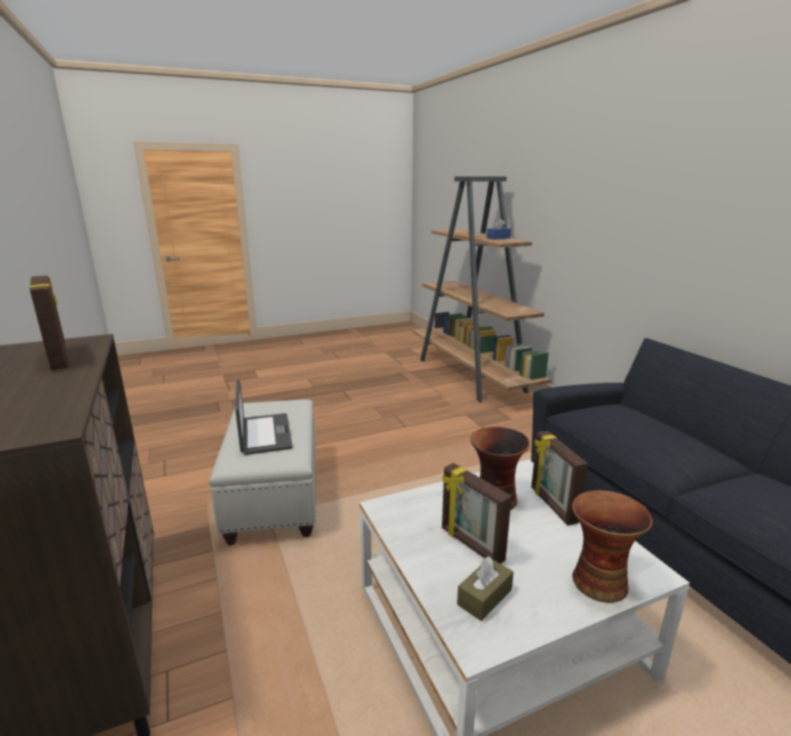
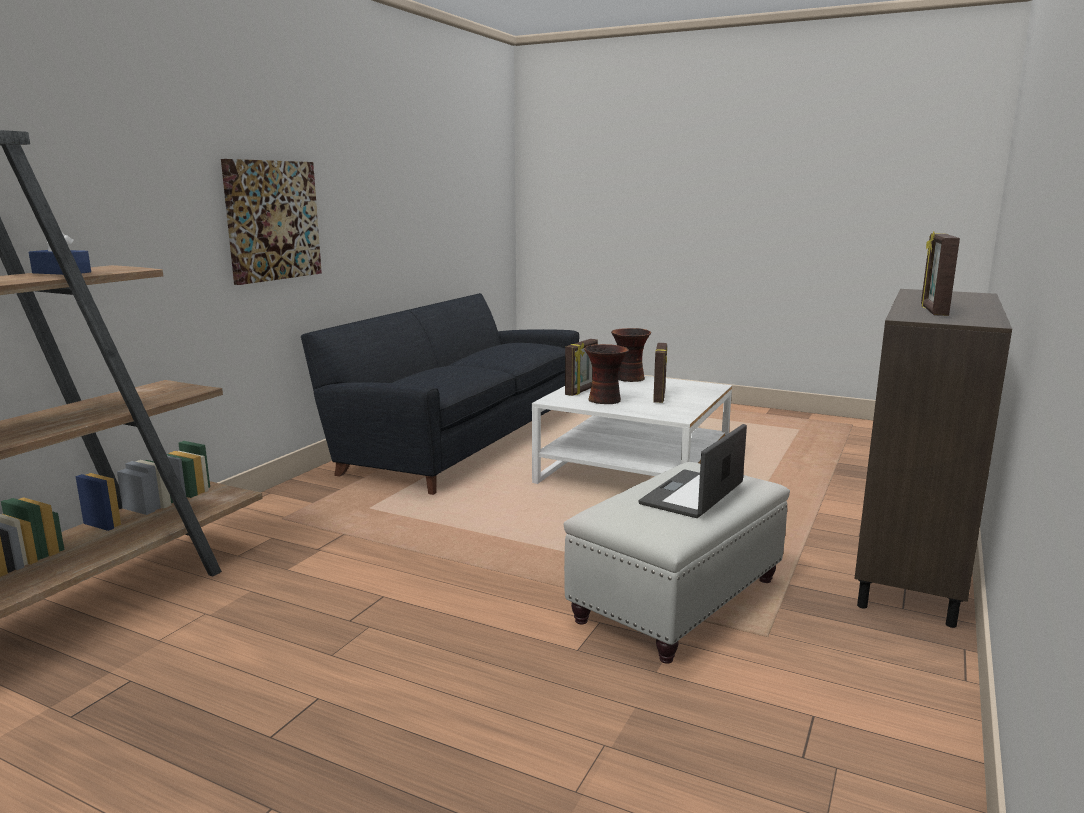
camera: 130 degrees left, 5 degrees down
brown tissue box [457,556,514,621] -> none
none -> picture [221,159,322,285]

